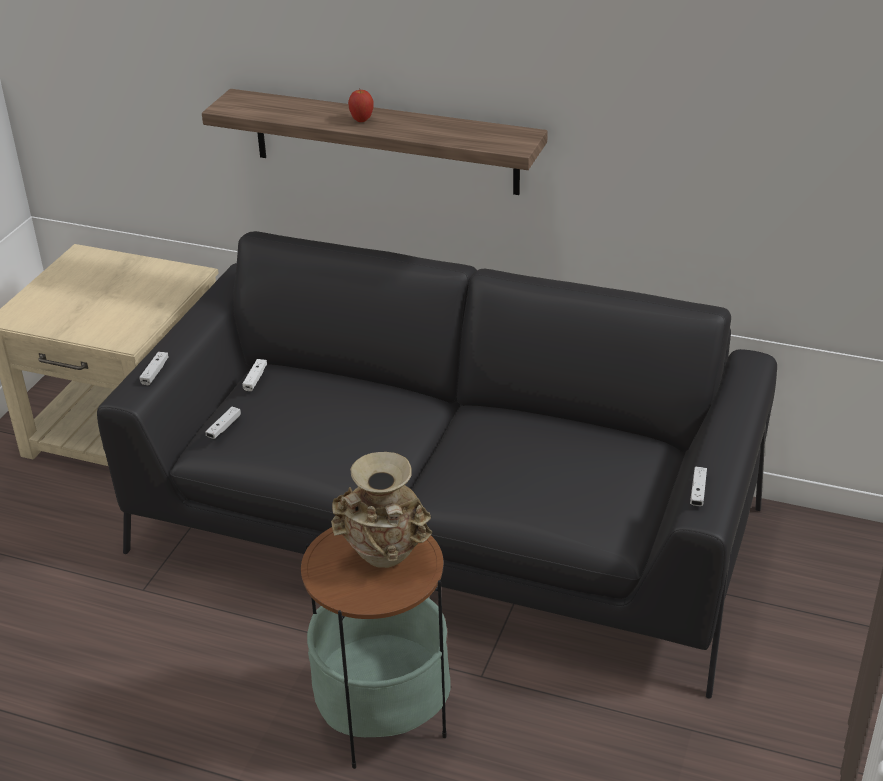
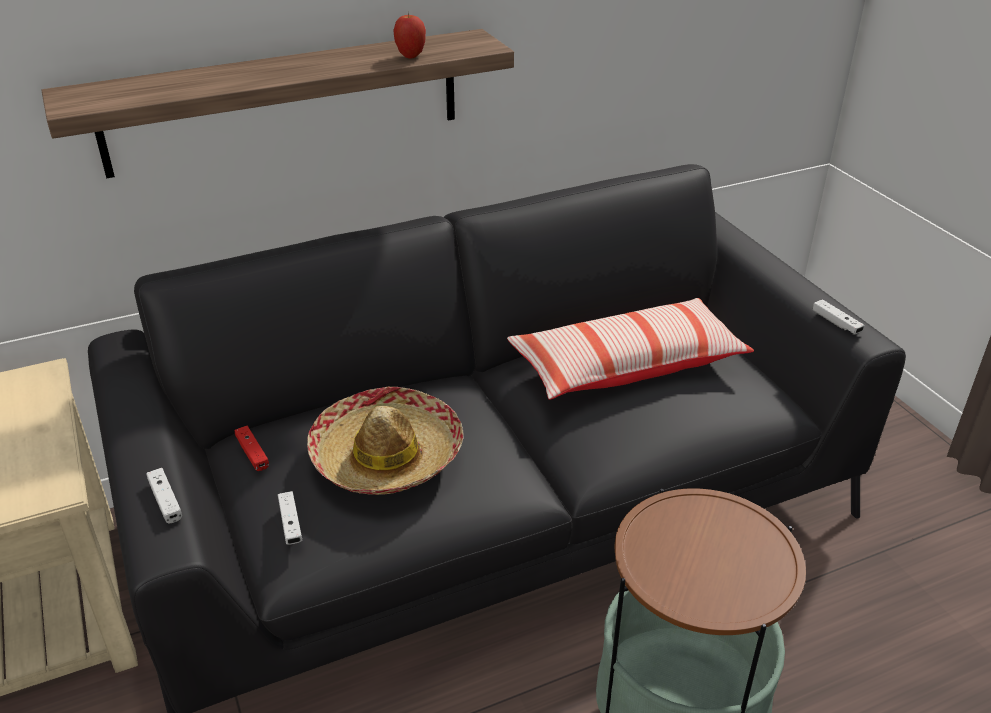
camera: 45 degrees left, 0 degrees up
white game controller [242,359,267,391] -> red game controller [234,426,269,471]
beige vase [331,452,432,568] -> none
apple [348,90,373,122] -> apple moved to [393,12,426,59]
none -> hat [307,387,464,495]
none -> pillow [507,298,754,400]

